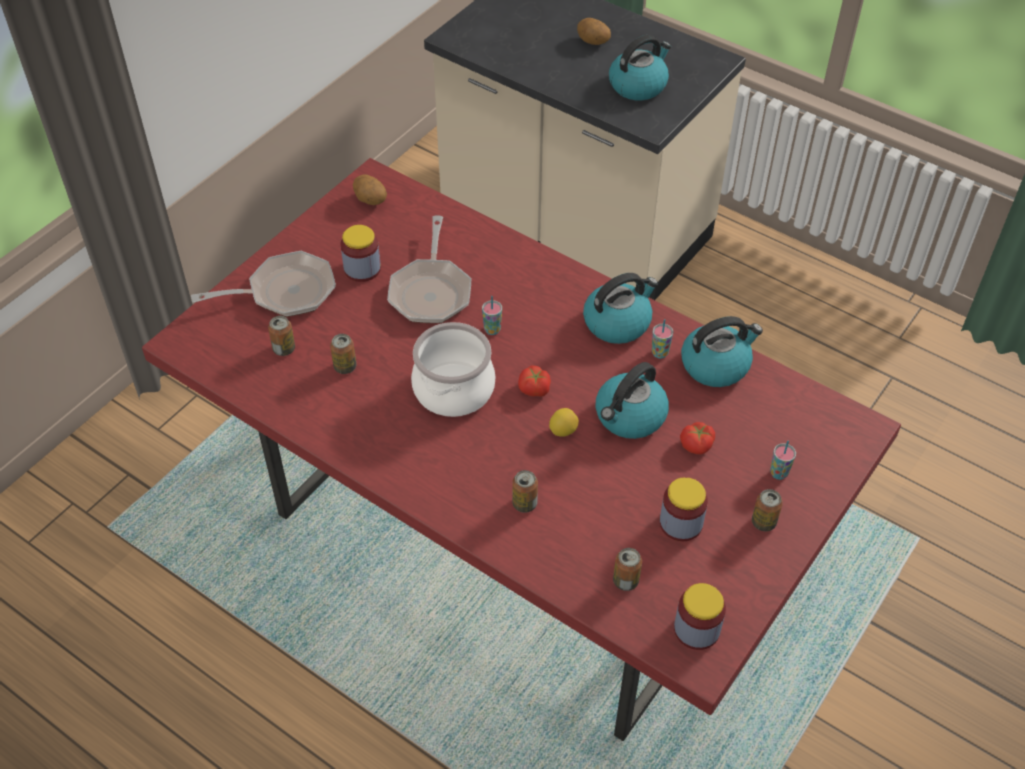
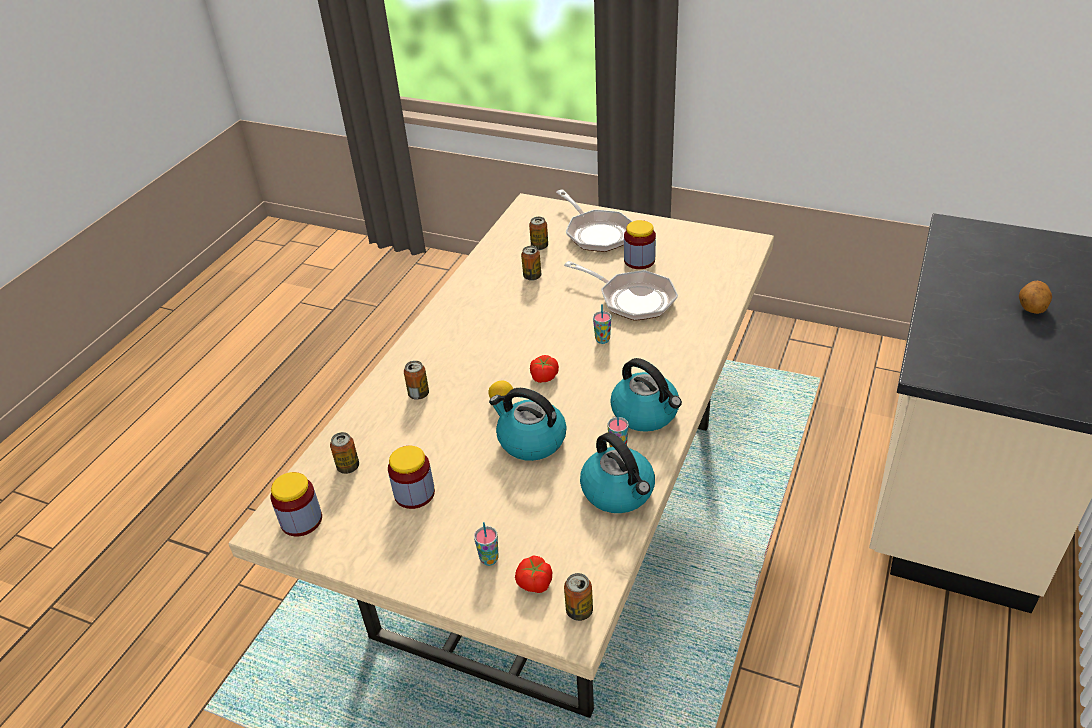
camera: 80 degrees right, 10 degrees down
red dining table [142,158,901,741] -> beige dining table [228,193,774,718]
potato [353,175,387,205] -> none
frying pan [387,215,471,323] -> frying pan turned 135 degrees counterclockwise [564,261,678,321]
cooking pot [411,322,495,417] -> none
kettle [609,35,671,100] -> none
tomato [680,422,715,454] -> tomato moved to [515,555,552,593]
can [752,489,783,532] -> can moved to [564,573,593,621]

